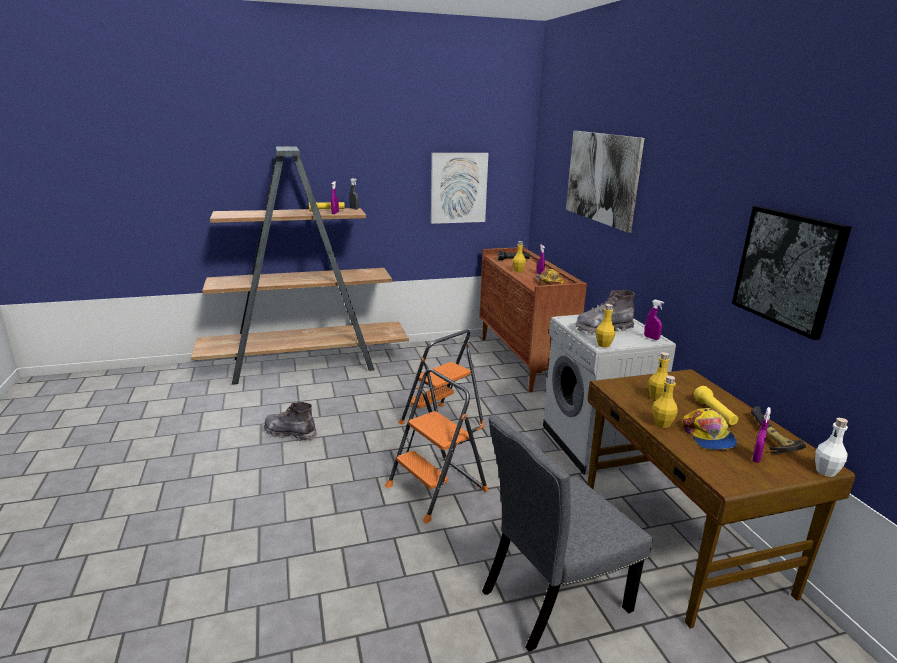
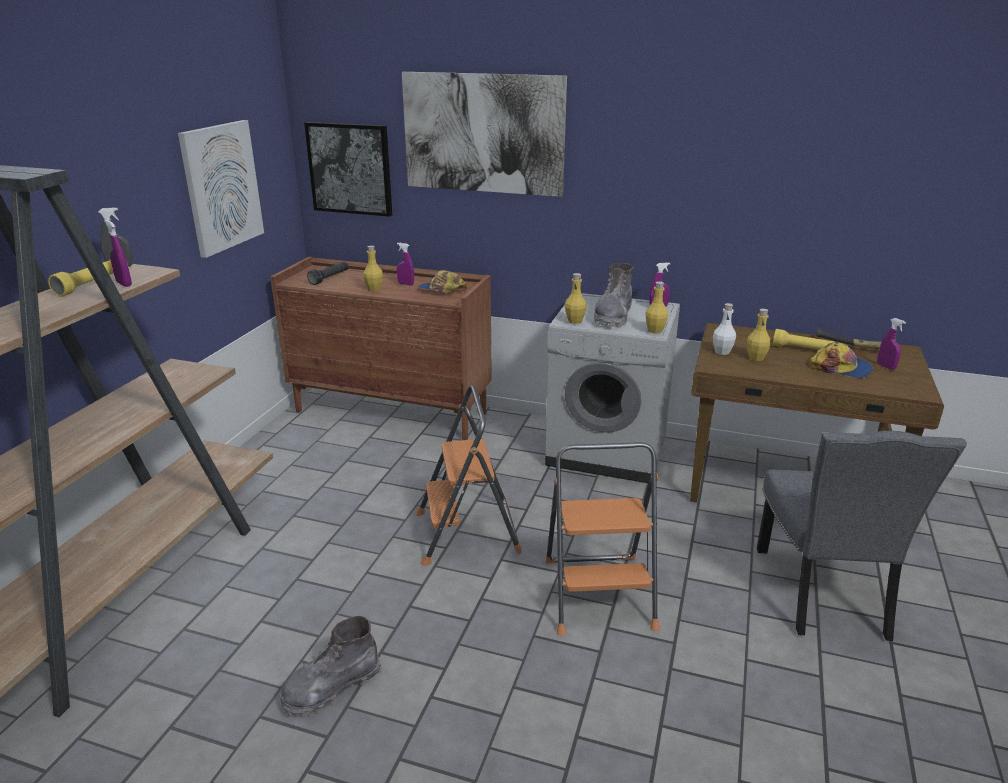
camera: 55 degrees left, 5 degrees up
yellow bottle [653,375,678,428] -> yellow bottle moved to [565,273,587,324]
picture [732,206,852,340] -> picture moved to [304,122,392,217]
white bottle [815,418,848,477] -> white bottle moved to [713,303,736,355]

